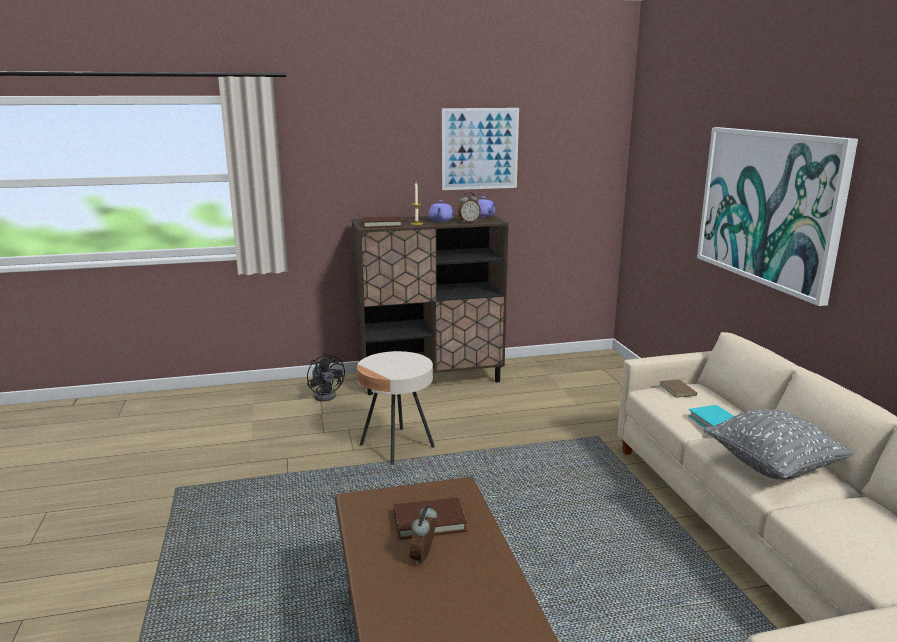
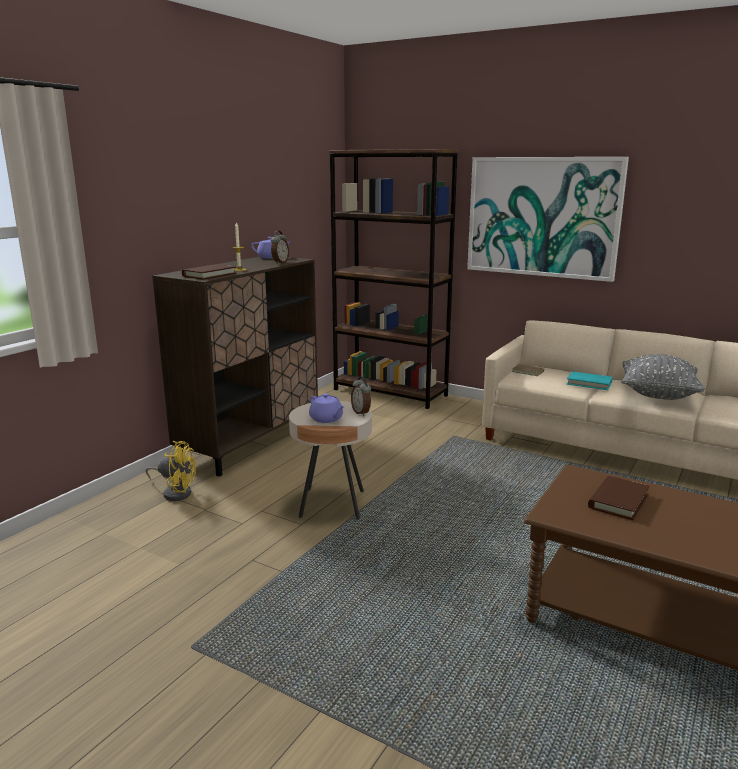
camera: 45 degrees left, 0 degrees up
black fan [307,353,345,401] -> yellow fan [146,441,196,501]
alarm clock [410,505,437,565] -> alarm clock moved to [351,376,371,416]
purple teapot [428,200,454,222] -> purple teapot moved to [309,393,344,423]
picture [442,108,519,190] -> none
none -> brown bookcase [329,149,459,409]

